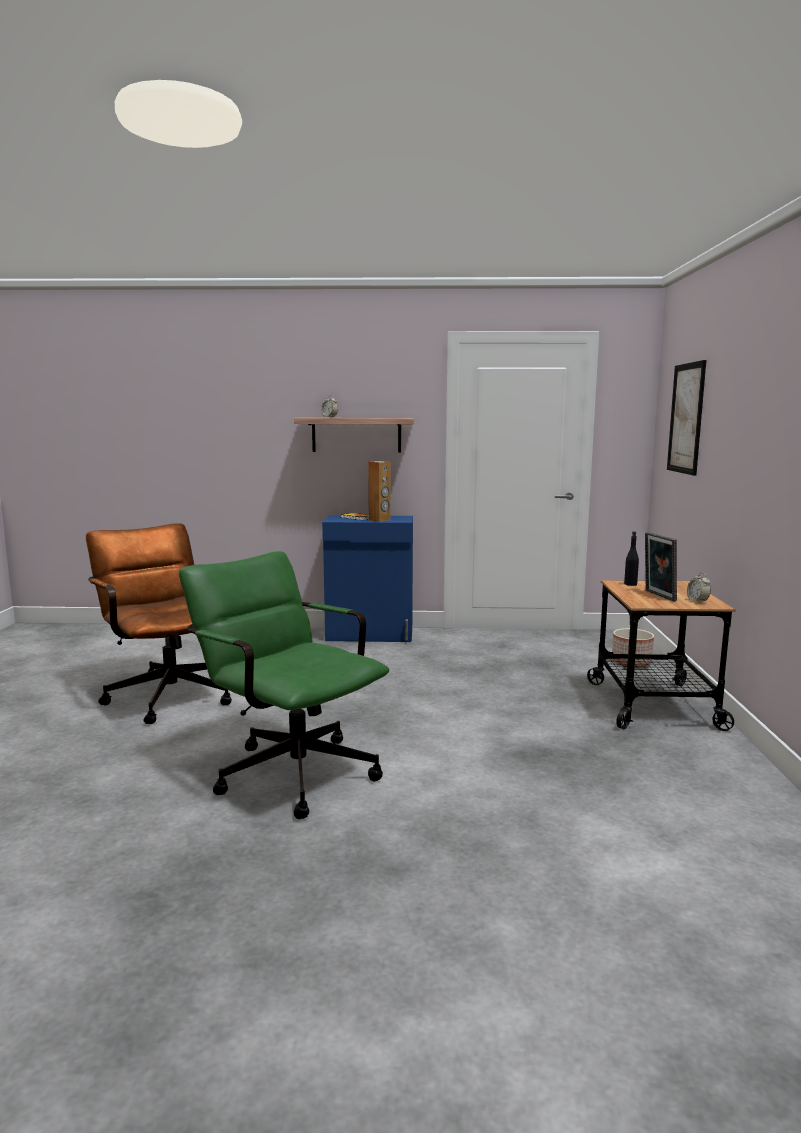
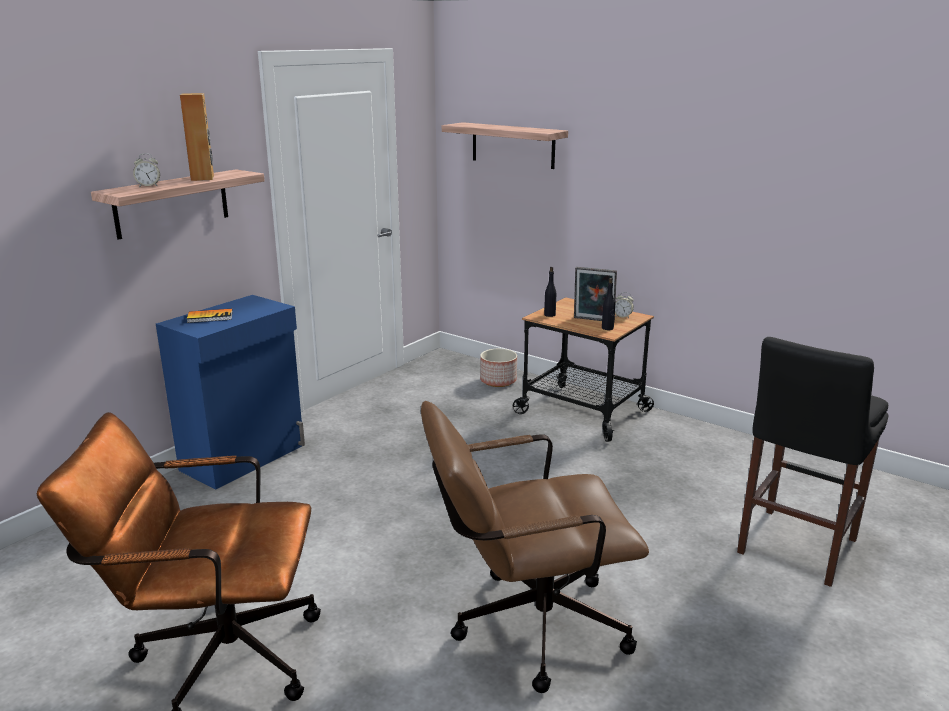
camera: 55 degrees left, 10 degrees up
green office chair [179,551,389,819] -> brown office chair [421,401,649,693]
brown speaker [368,461,390,522] -> brown speaker moved to [180,93,214,181]
picture [667,360,706,476] -> shelf [442,122,568,169]
none -> black bottle [602,278,615,330]
none -> black stool [737,337,889,587]

